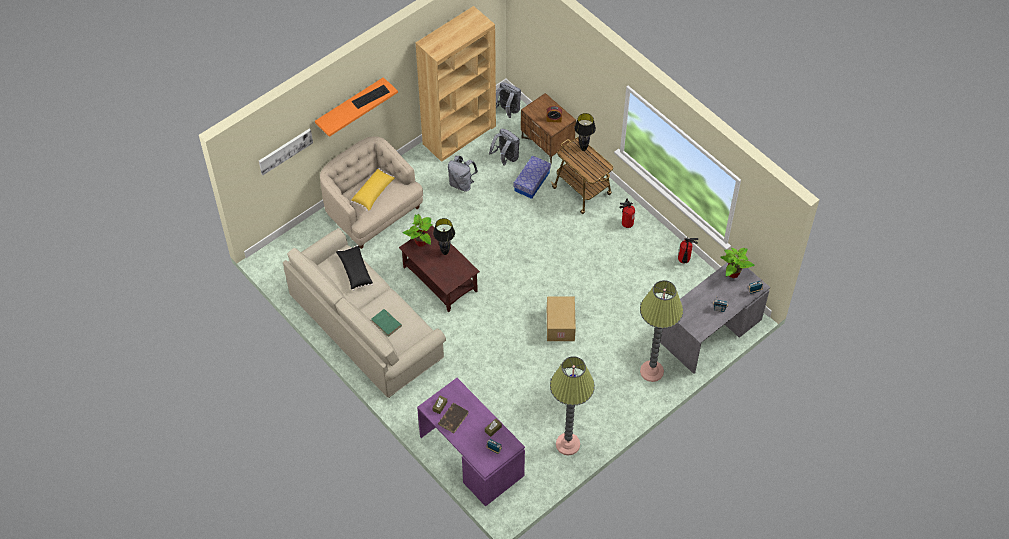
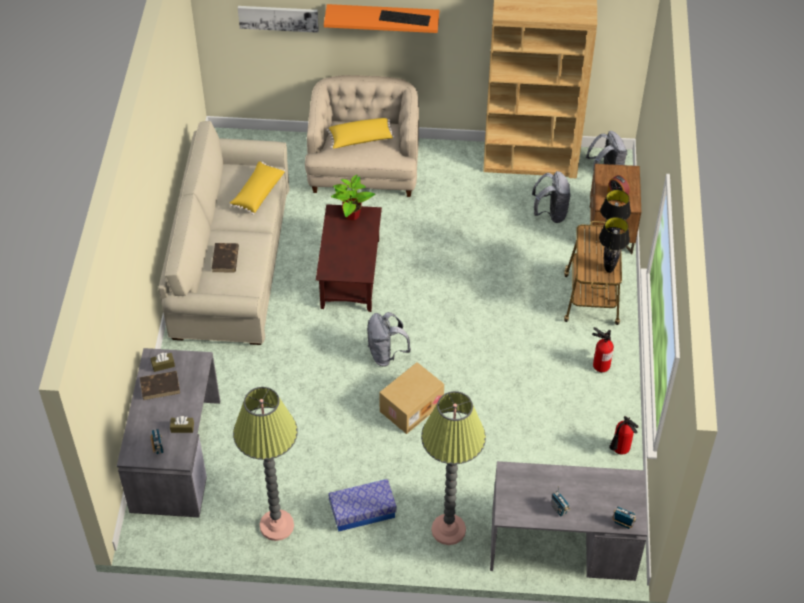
camera: 45 degrees right, 5 degrees down
black pillow [336,245,373,291] -> yellow pillow [230,161,285,215]
green book [371,309,402,337] -> brown book [212,243,239,273]
purple desk [417,378,525,507] -> grey desk [117,348,220,518]
black table lamp [433,218,455,255] -> black table lamp moved to [599,217,630,273]
grey backpack [448,156,478,192] -> grey backpack moved to [367,312,411,367]
storage box [514,155,551,199] -> storage box moved to [328,479,397,532]
potted plant [721,248,755,278] -> none

